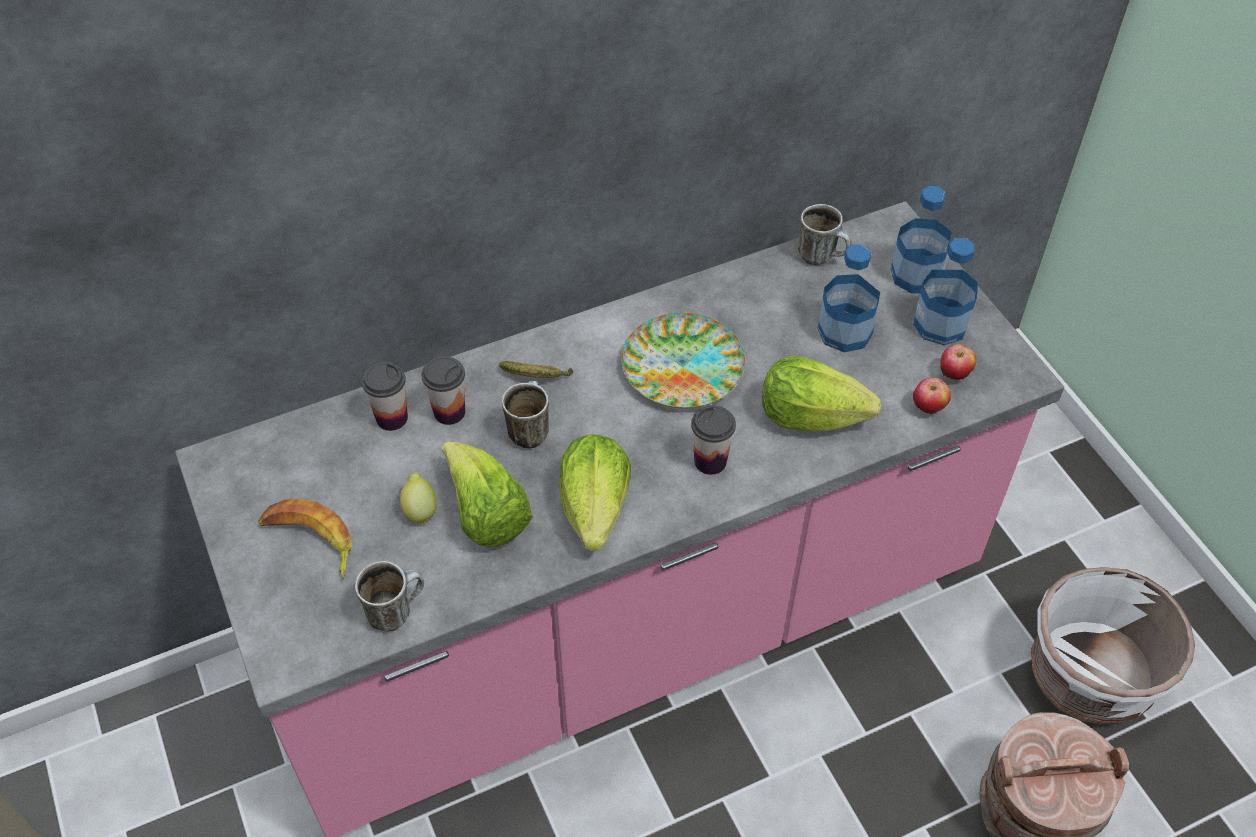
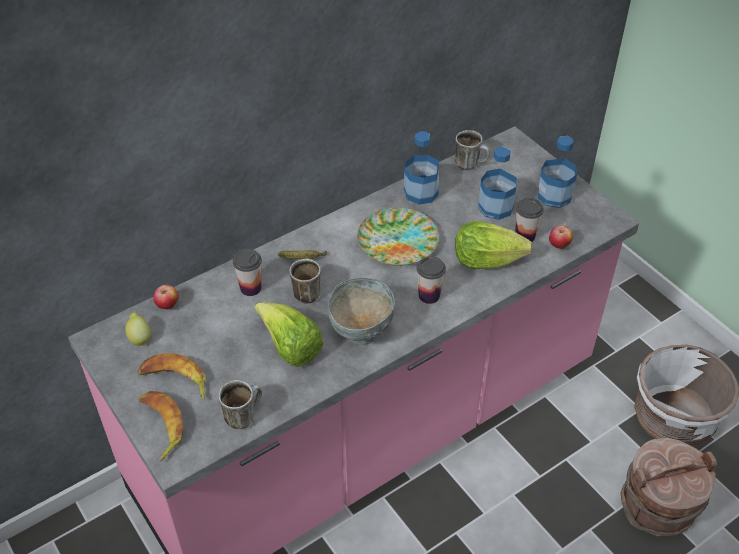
camera: 10 degrees left, 5 degrees down
cup [362,362,408,431] -> cup moved to [515,198,544,242]
lemon [400,472,437,525] -> lemon moved to [125,312,151,346]
lettuce [559,434,631,551] -> grey bowl [328,278,395,346]
bottle [891,186,951,294] -> bottle moved to [404,131,439,205]
apple [940,344,976,380] -> apple moved to [153,285,179,309]
none -> banana [138,391,183,461]

